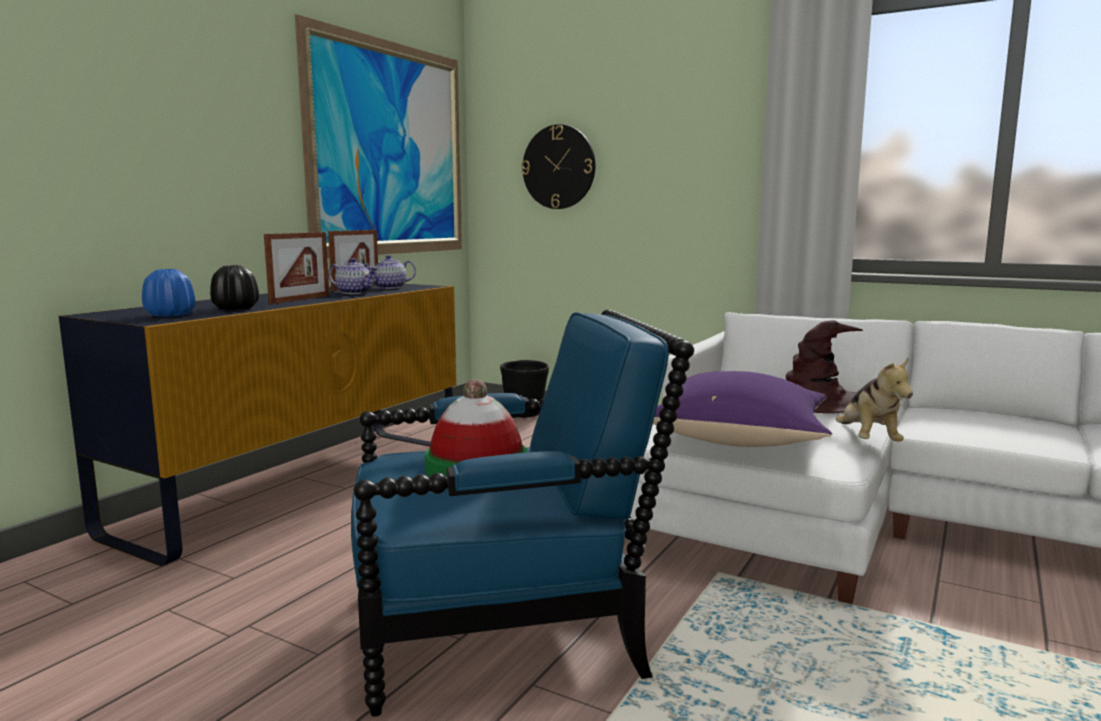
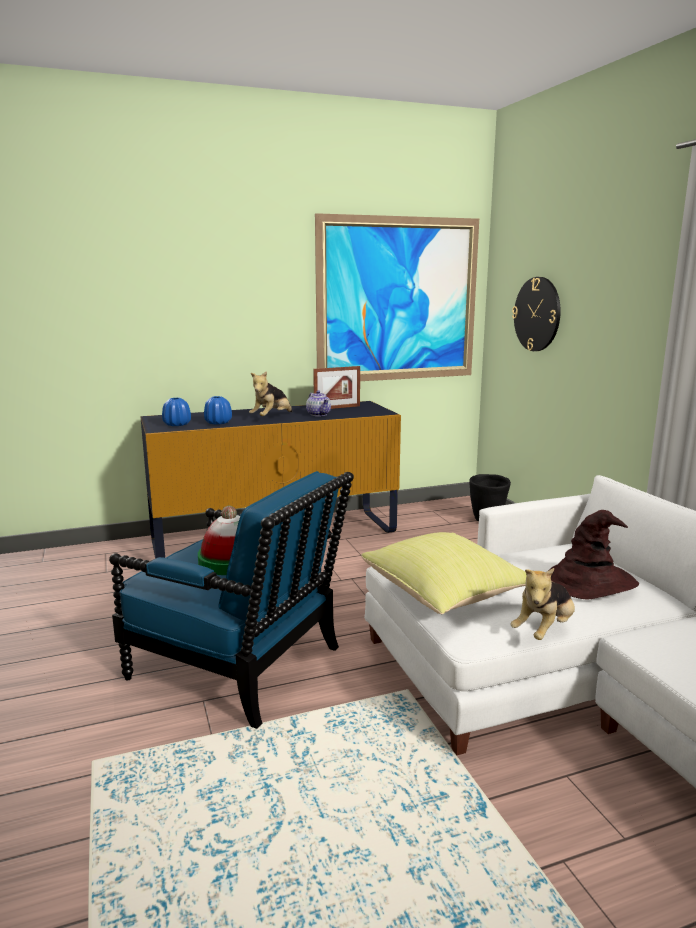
camera: 40 degrees right, 5 degrees up
black vase [210,265,259,310] -> blue vase [204,396,232,425]
picture frame [264,232,329,304] -> plush toy [249,371,292,416]
teapot [364,255,416,289] -> none
purple pillow [653,371,832,447] -> yellow pillow [361,532,527,614]

